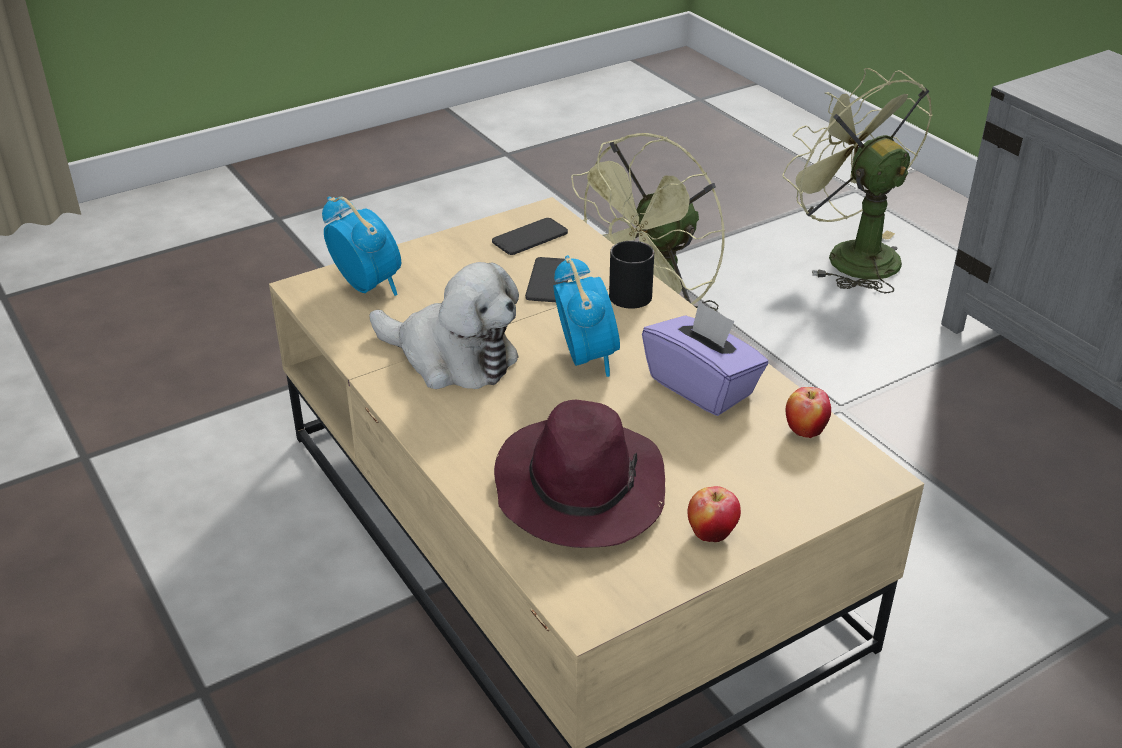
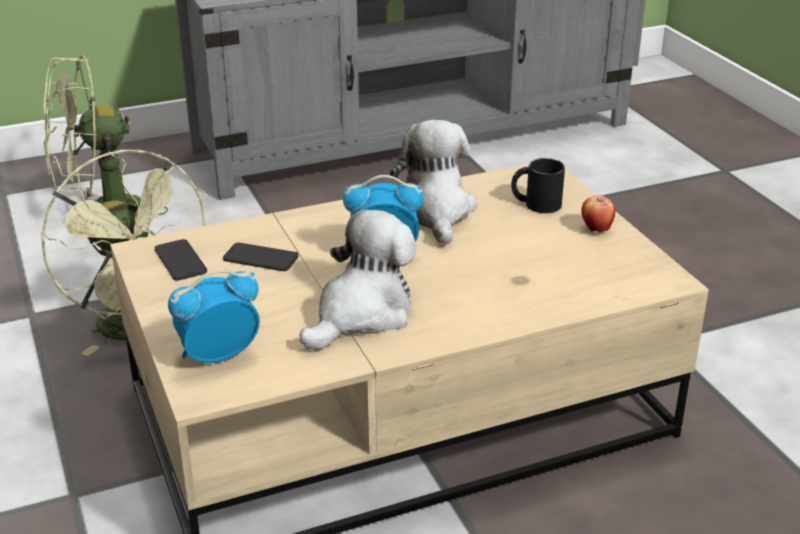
camera: 80 degrees left, 5 degrees down
purple hat [494,400,665,548] -> none
black mug [609,241,654,309] -> black mug moved to [511,158,565,213]
purple tissue box [642,300,769,416] -> plush toy [390,120,477,245]
apple [786,387,831,438] -> none

